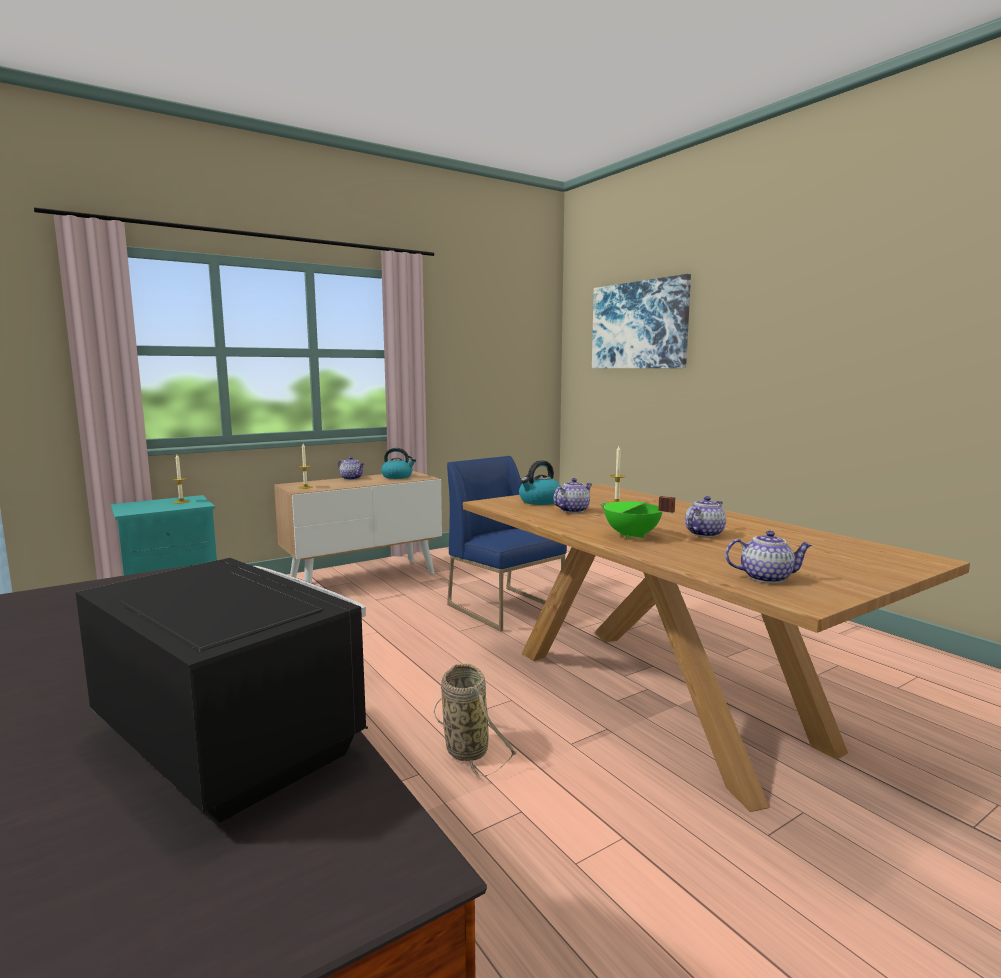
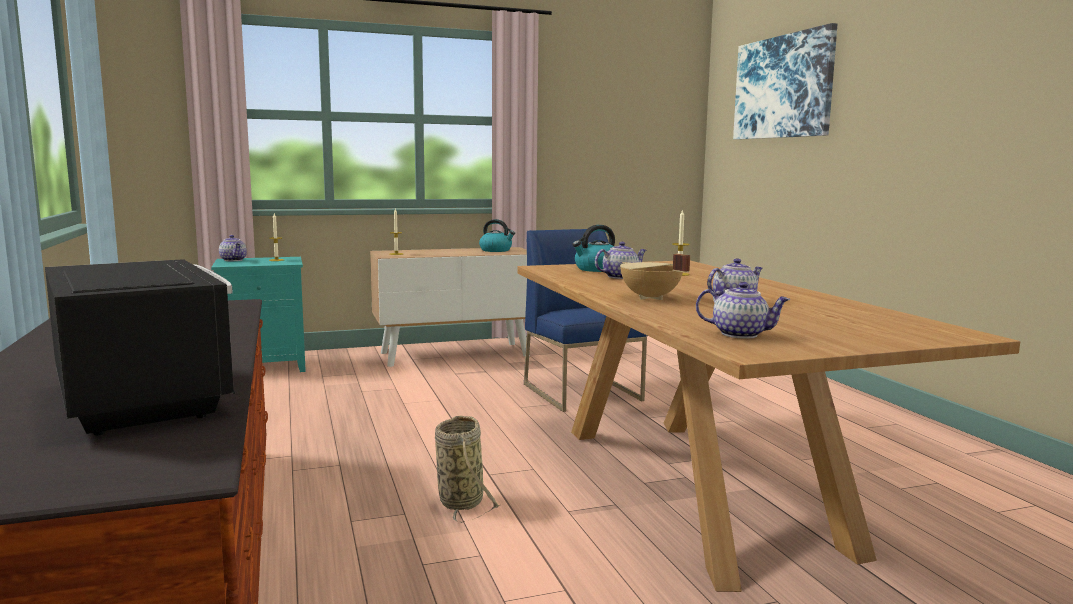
camera: 15 degrees right, 0 degrees up
teapot [338,457,364,480] -> teapot moved to [219,235,247,261]
green cooking pot [600,496,675,539] -> beige cooking pot [620,254,690,300]

